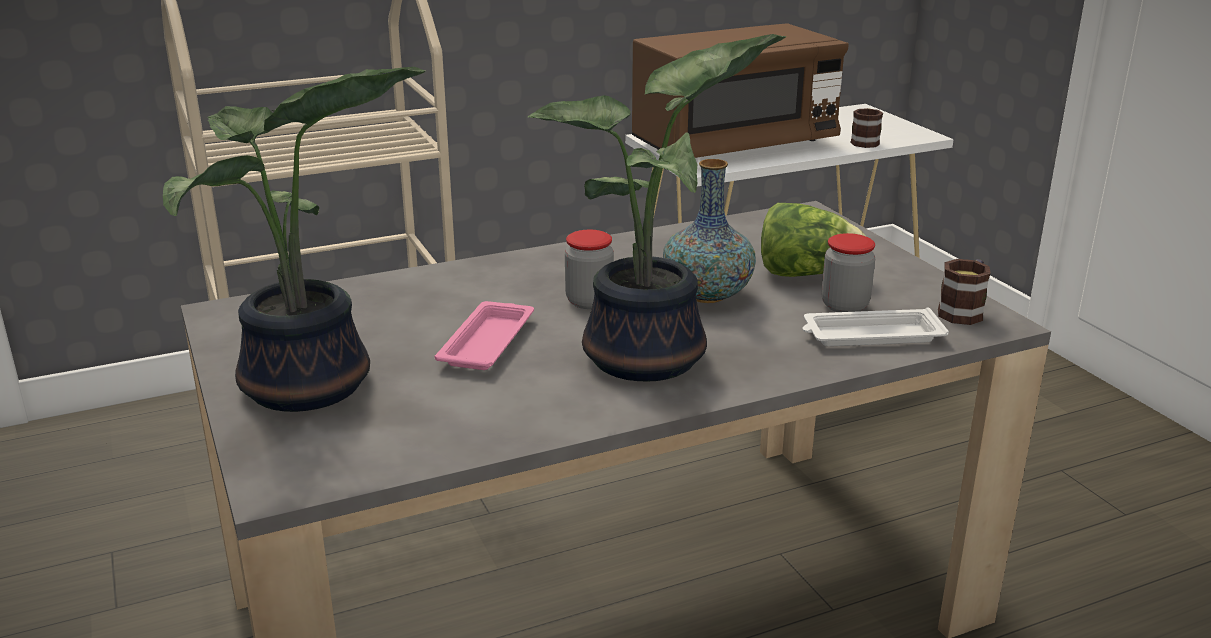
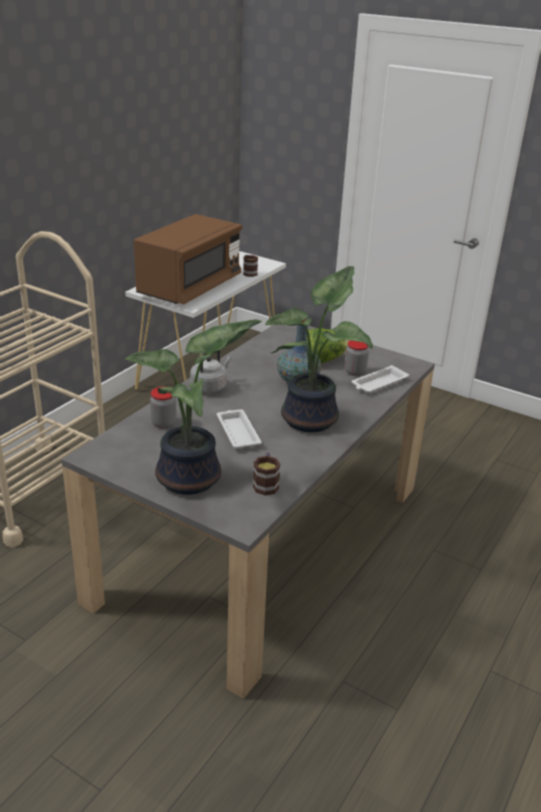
camera: 35 degrees left, 5 degrees up
pink tray [435,301,534,370] -> white tray [217,409,262,449]
jar [565,230,614,309] -> jar moved to [150,387,177,429]
mug [938,259,991,325] -> mug moved to [253,453,280,496]
none -> grey kettle [190,350,231,393]

